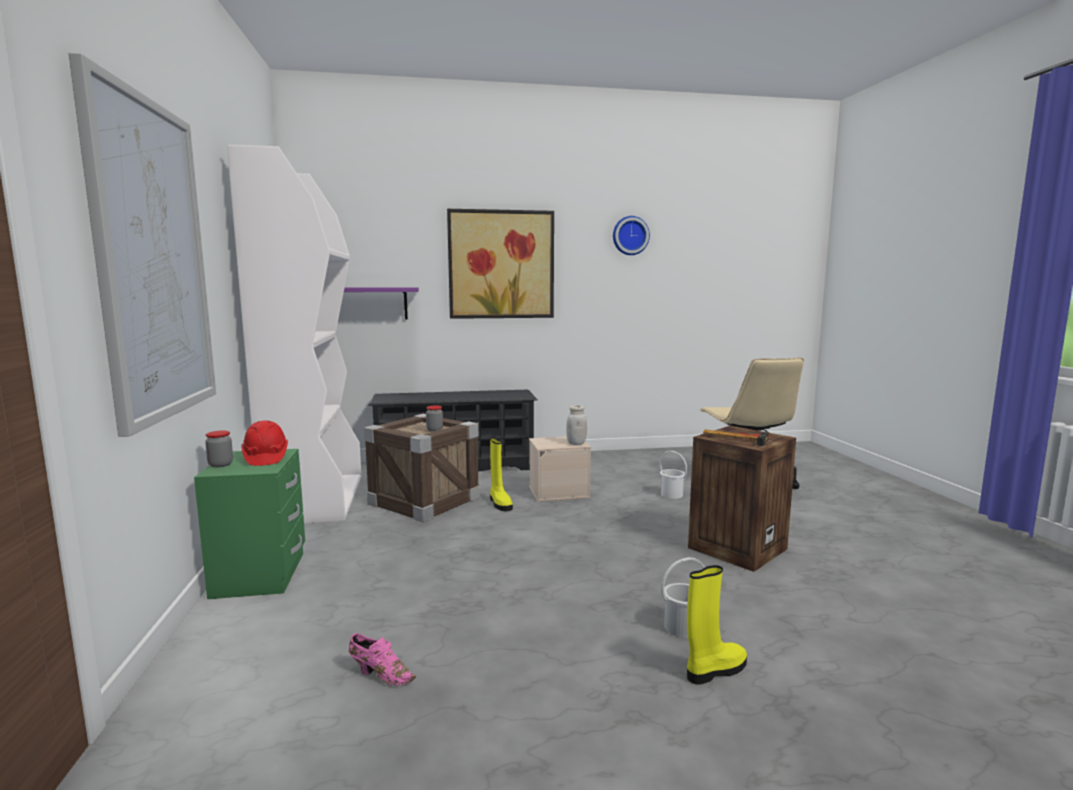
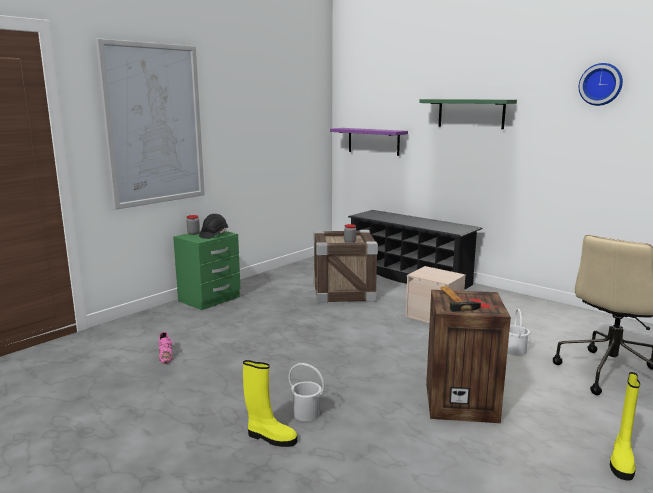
camera: 50 degrees right, 5 degrees up
white bookcase [227,145,362,523] -> none
red hard hat [242,421,288,466] -> black hard hat [199,214,228,239]
picture [447,209,554,319] -> green shelf [419,99,517,129]
yellow boot [490,437,513,511] -> yellow boot moved to [610,372,640,481]
white jar [566,405,587,445] -> none

